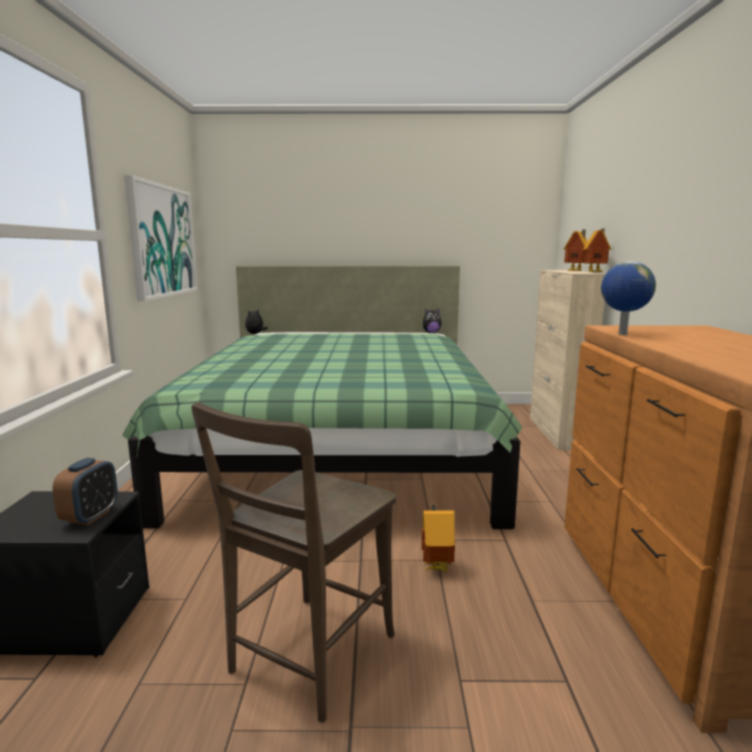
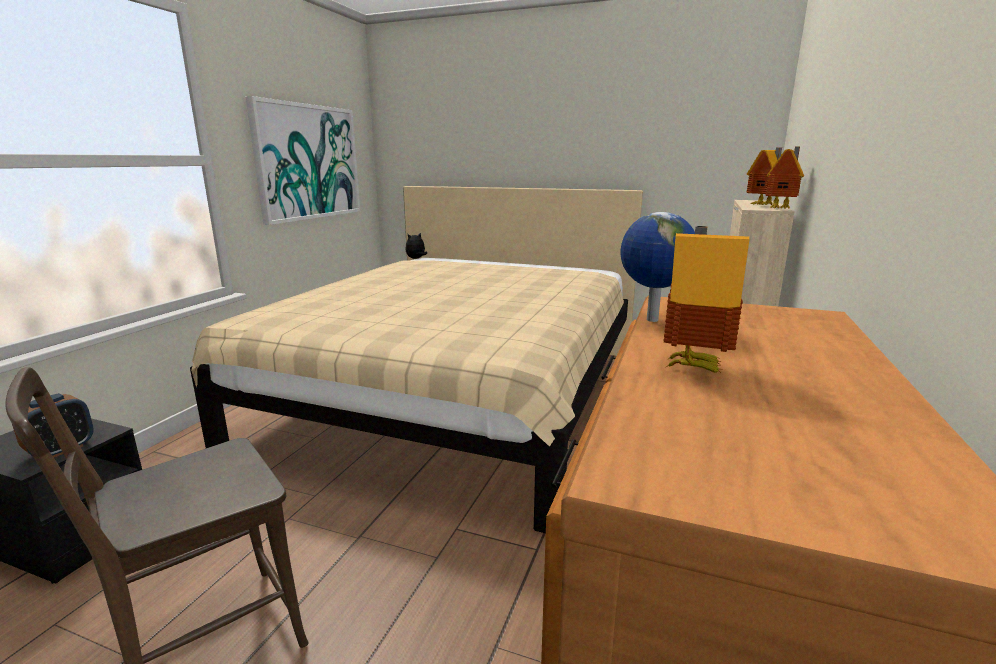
camera: 20 degrees right, 5 degrees up
green bed [122,266,523,529] -> beige bed [190,186,643,533]
toy house [421,505,455,572] -> toy house moved to [663,226,749,373]
plush toy [423,309,441,333] -> none

